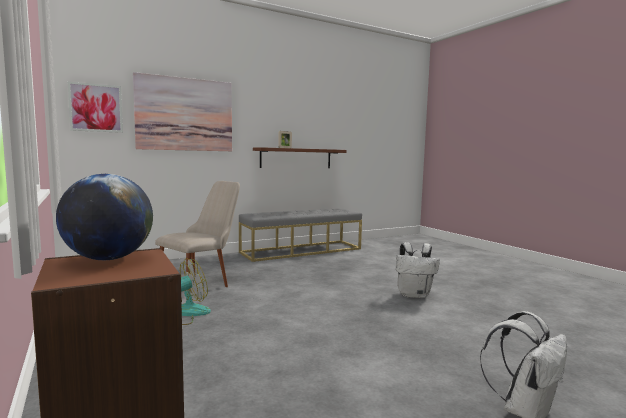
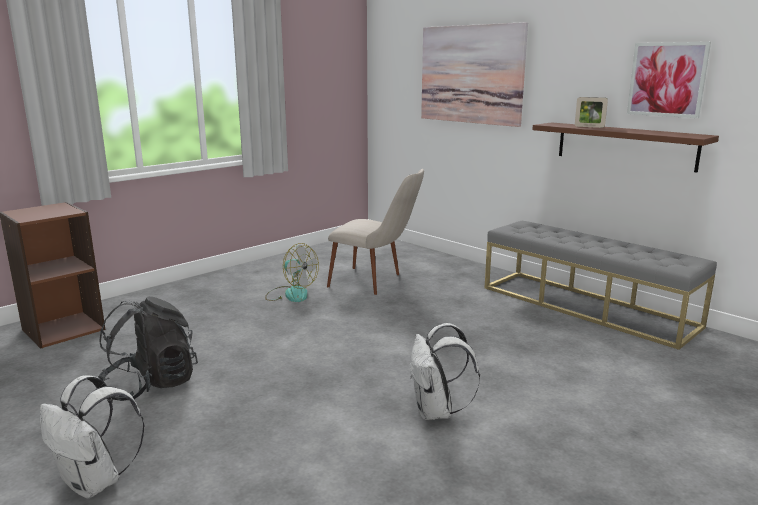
camera: 75 degrees right, 10 degrees up
globe [56,174,153,260] -> none
picture [67,81,123,133] -> picture moved to [627,42,711,118]
none -> black backpack [98,296,198,401]

